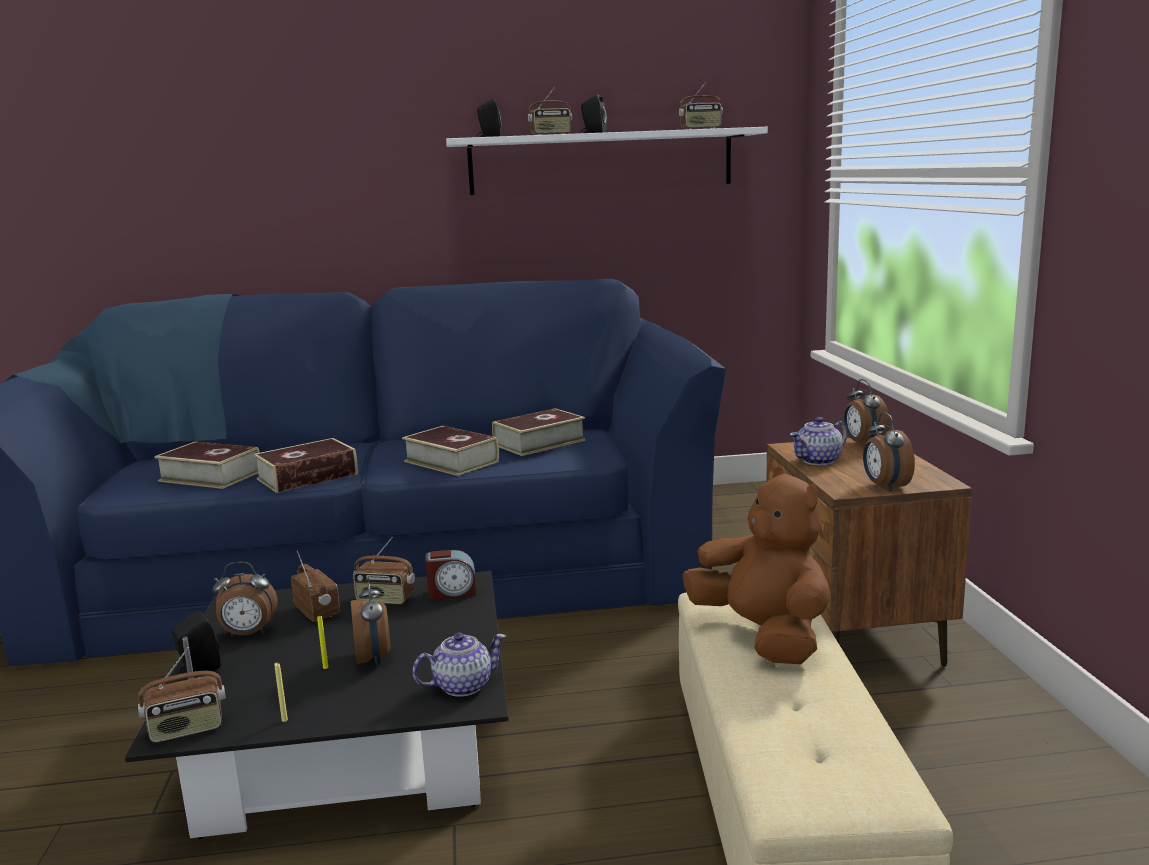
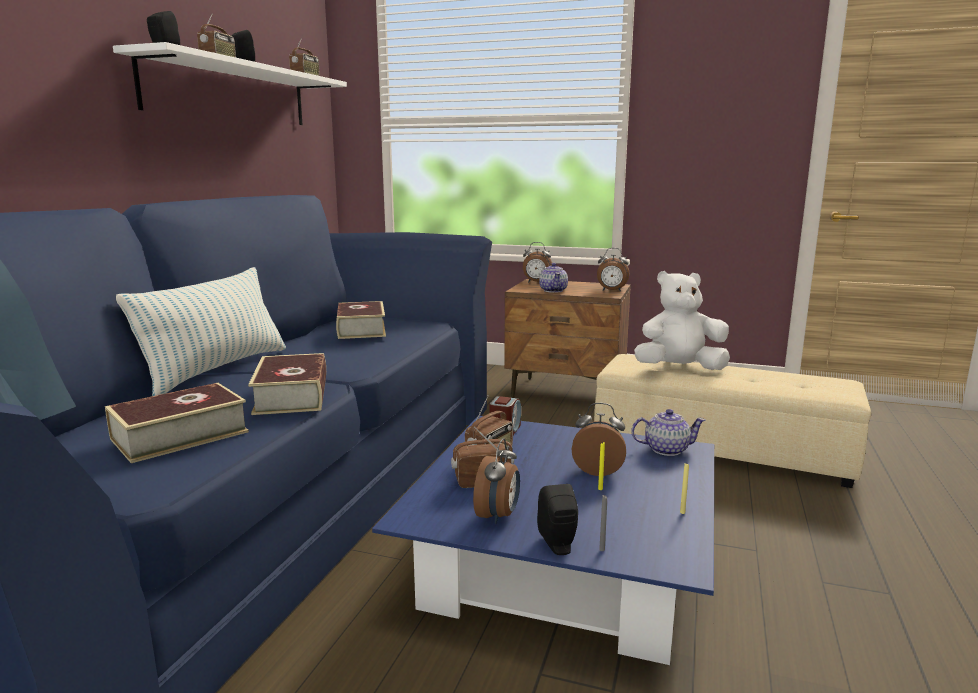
camera: 65 degrees left, 0 degrees up
black coffee table [125,571,508,839] -> blue coffee table [372,416,714,665]
radio [138,647,226,743] -> none
book [402,426,499,476] -> none
teapot [412,633,506,697] -> teapot turned 90 degrees clockwise [631,409,706,456]
brown plush toy [683,467,831,664] -> white plush toy [634,271,730,370]
none -> pillow [116,267,286,396]

